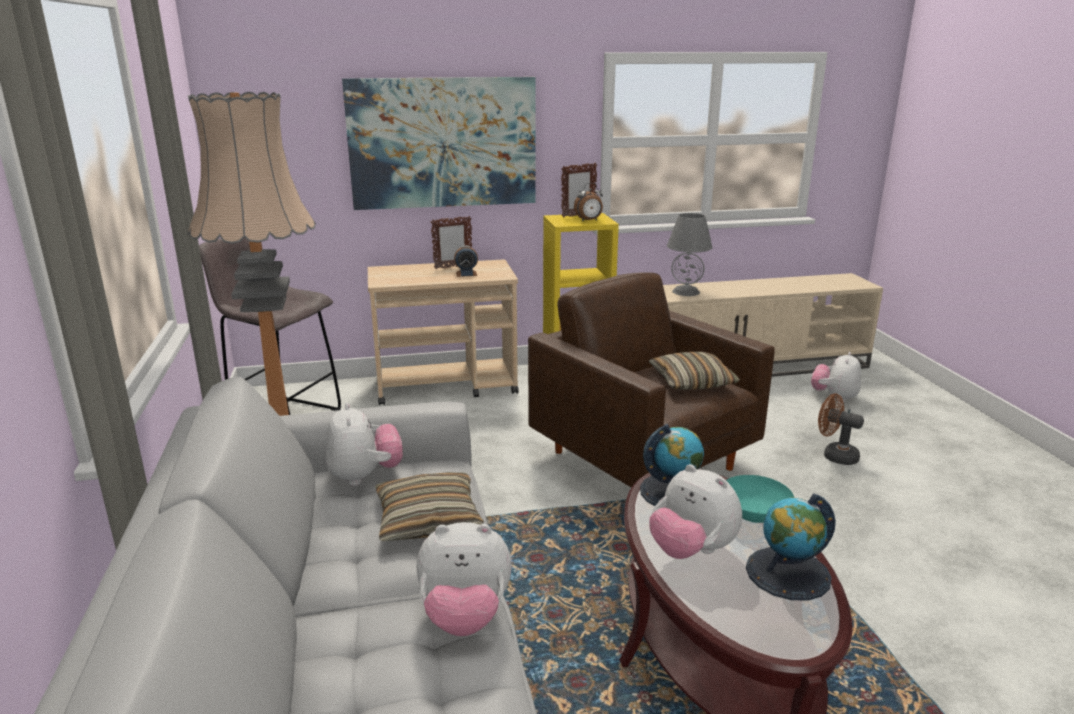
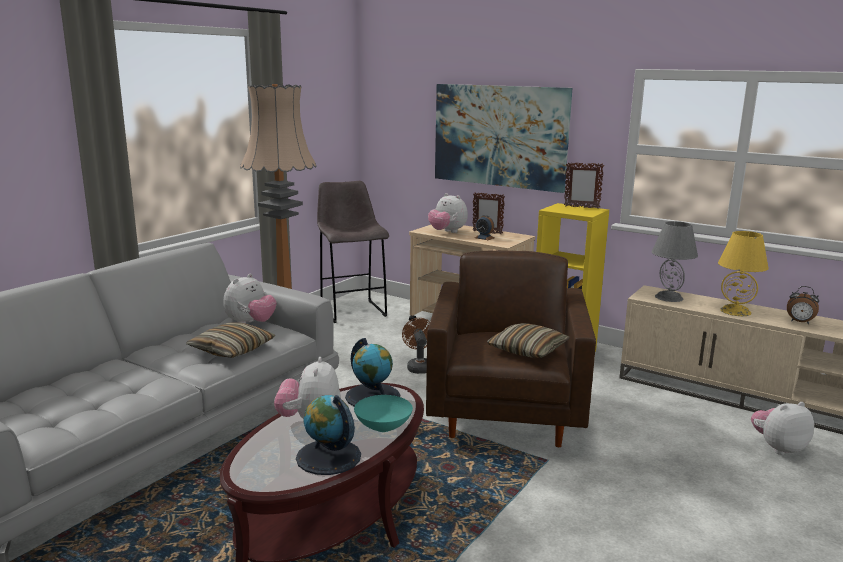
camera: 45 degrees right, 5 degrees down
plush toy [417,522,512,636] -> plush toy moved to [428,193,468,233]
alarm clock [574,183,603,222] -> alarm clock moved to [787,286,819,324]
brown fan [818,394,864,465] -> brown fan moved to [402,318,430,374]
none -> yellow table lamp [718,231,769,316]

